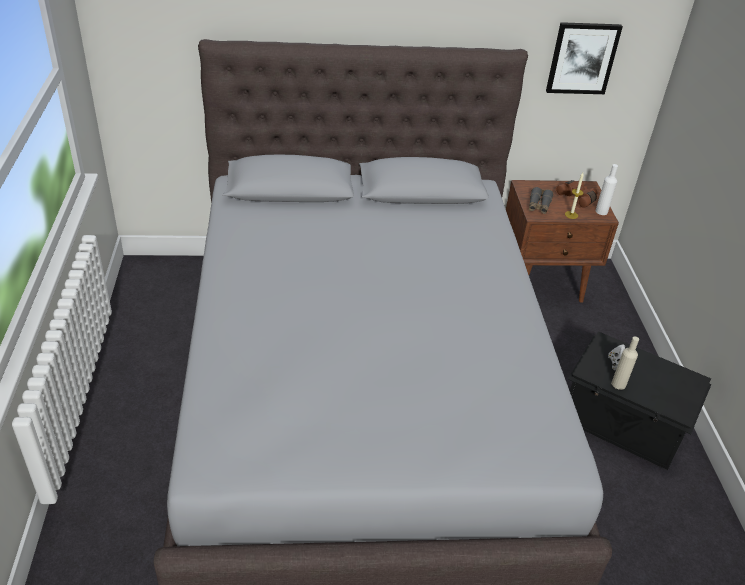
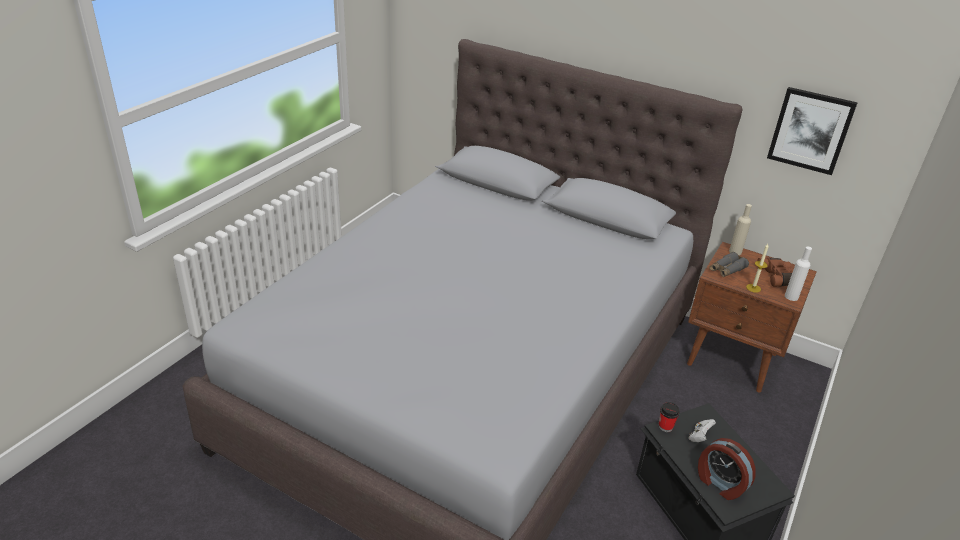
camera: 35 degrees right, 5 degrees down
beige bottle [612,337,639,390] -> beige bottle moved to [729,204,752,255]
none -> cup [659,402,680,432]
none -> alarm clock [698,438,756,500]

